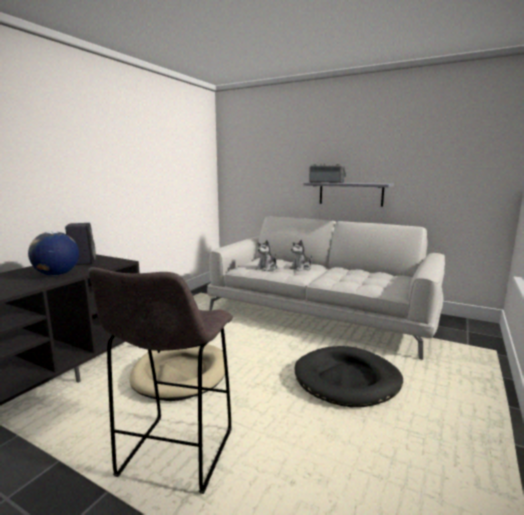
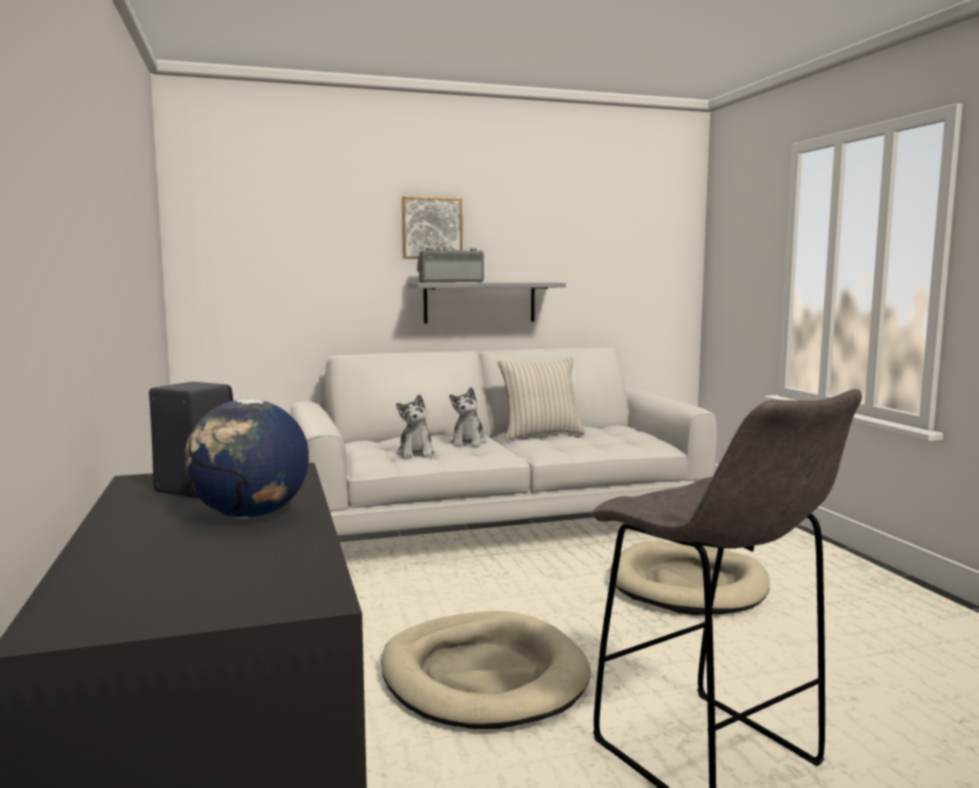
camera: 45 degrees left, 5 degrees down
black dog bed [294,346,403,407] -> beige dog bed [610,541,770,615]
none -> picture [402,196,463,259]
none -> beige pillow [497,357,585,439]

